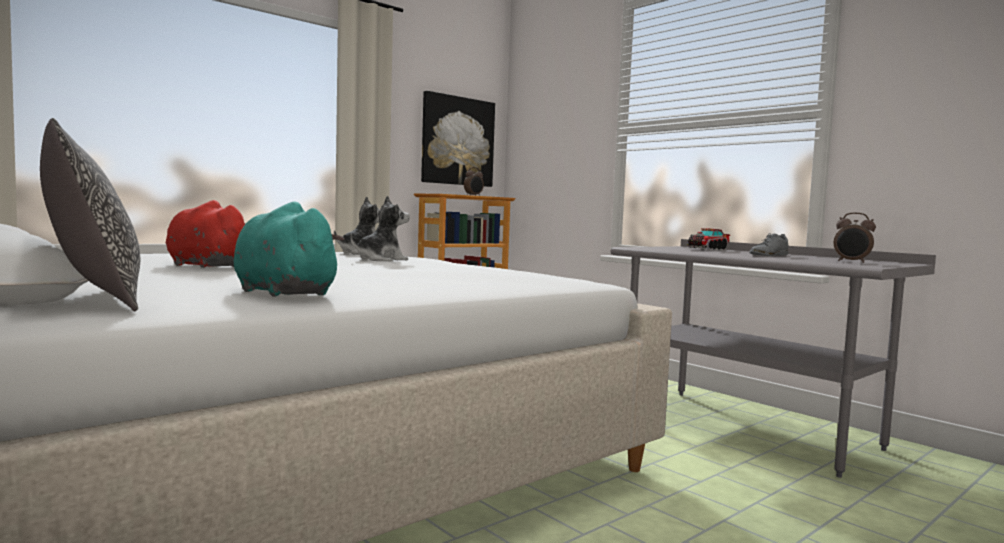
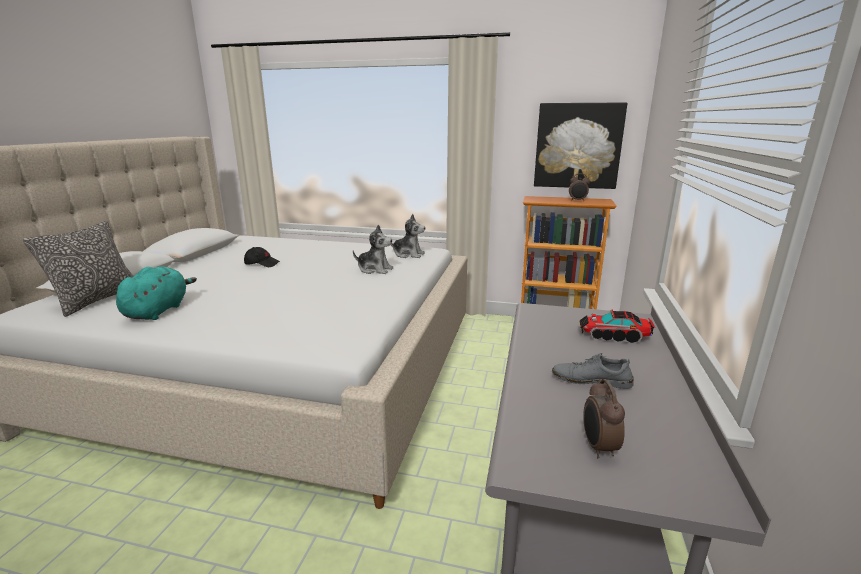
camera: 55 degrees right, 15 degrees up
red plush toy [166,200,246,268] -> black cap [244,247,280,267]

